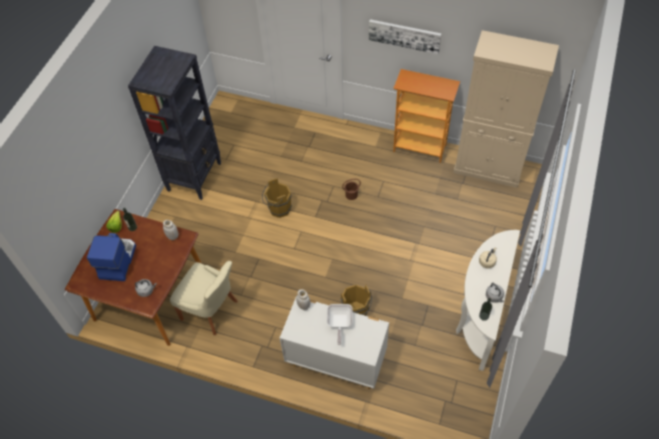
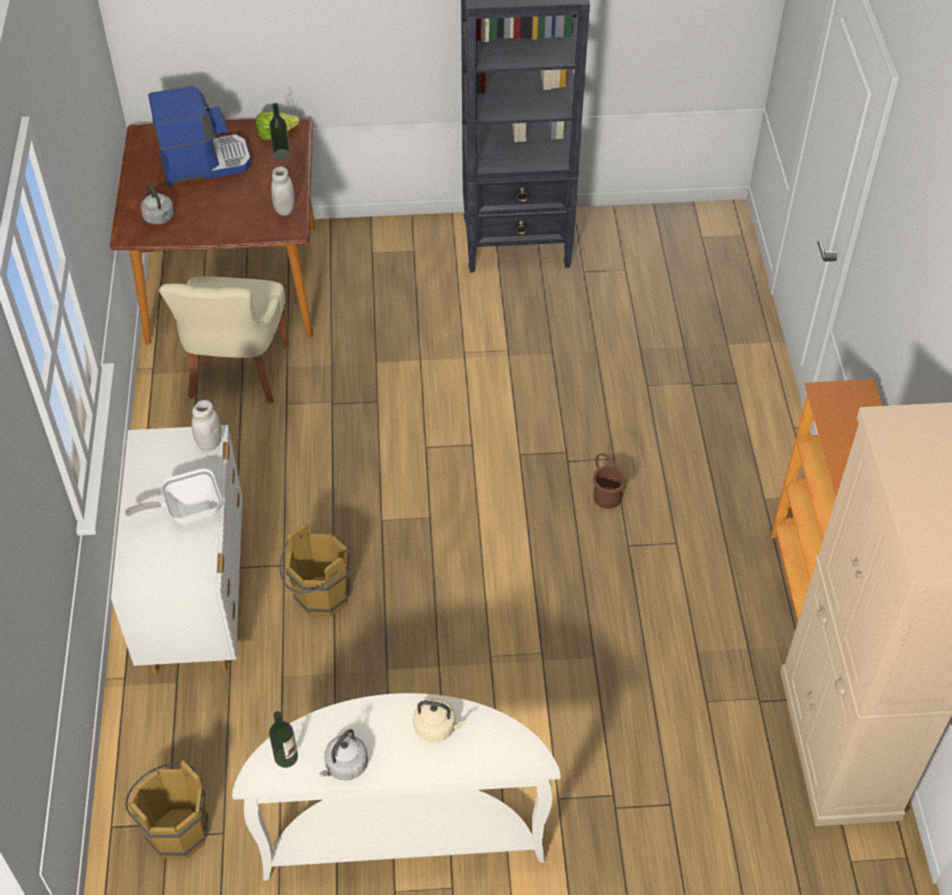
camera: 65 degrees right, 5 degrees down
brown bucket [262,178,292,218] -> brown bucket moved to [125,760,208,859]
picture [369,19,442,54] -> none

